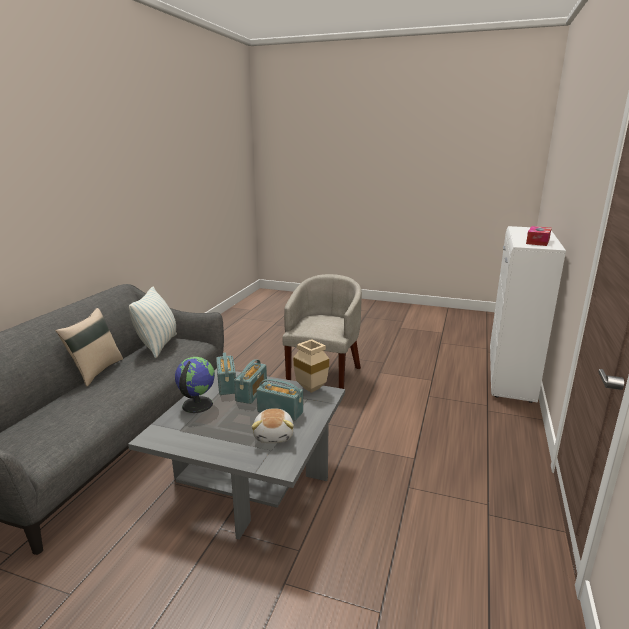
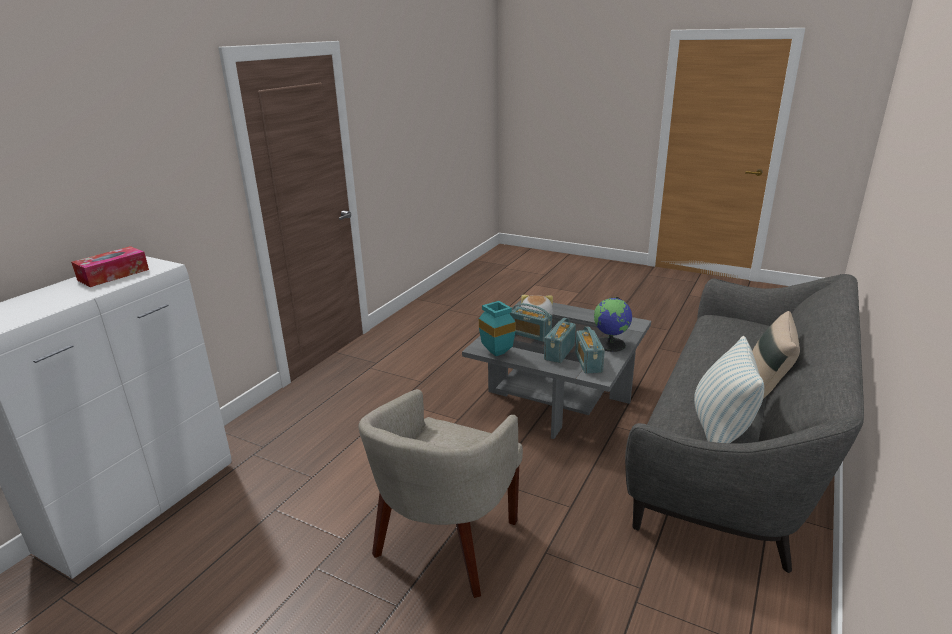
camera: 170 degrees left, 5 degrees up
beige vase [293,339,329,393] -> turquoise vase [479,301,516,356]

